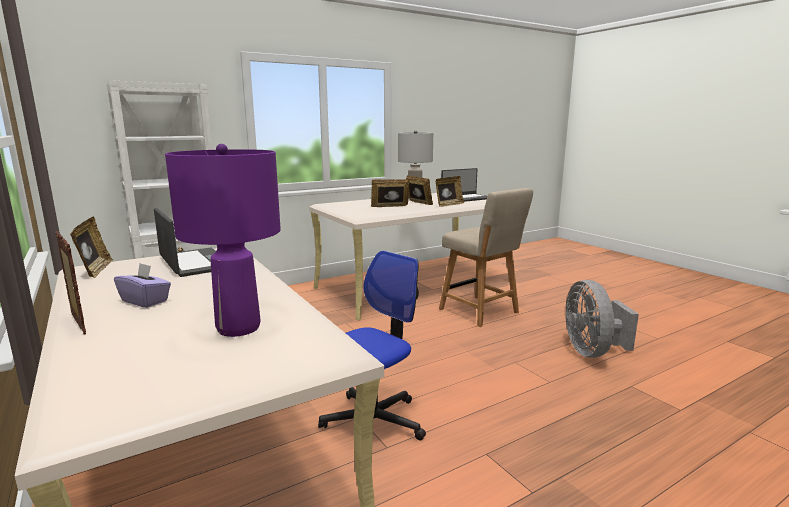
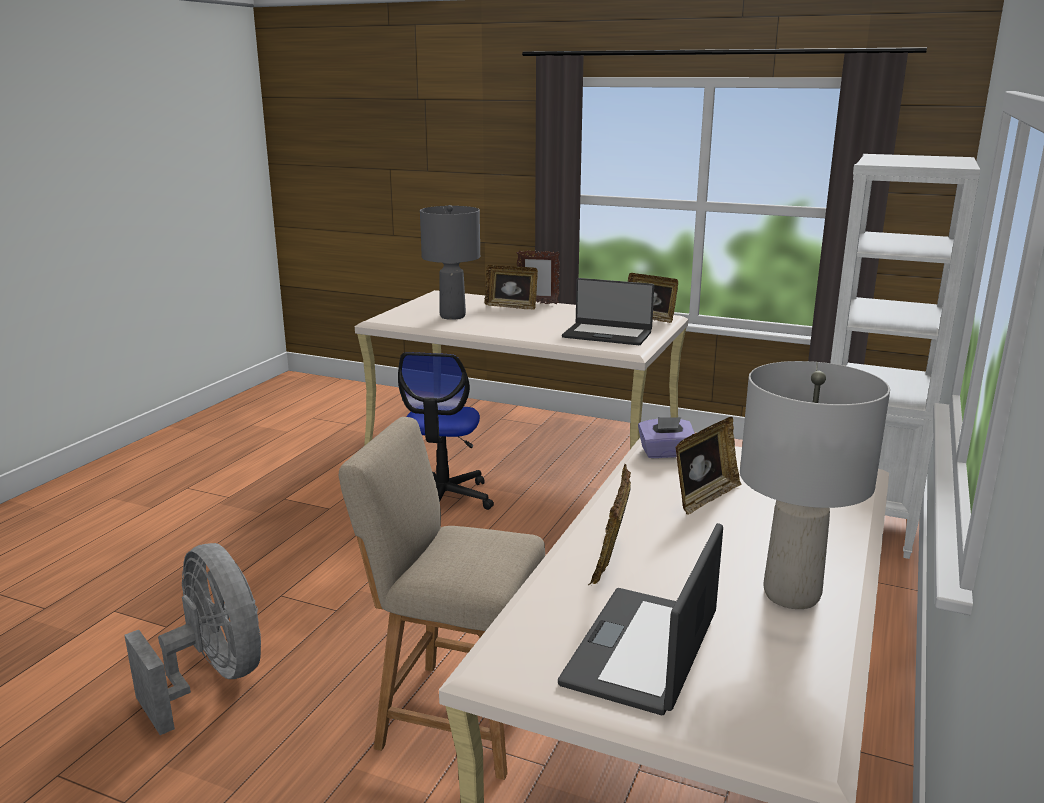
camera: 145 degrees right, 5 degrees up
purple tissue box [114,263,171,308] -> purple tissue box moved to [638,417,695,458]
purple table lamp [165,144,281,337] -> grey table lamp [420,205,480,320]
picture frame [406,175,433,205] -> picture frame moved to [485,265,538,310]

